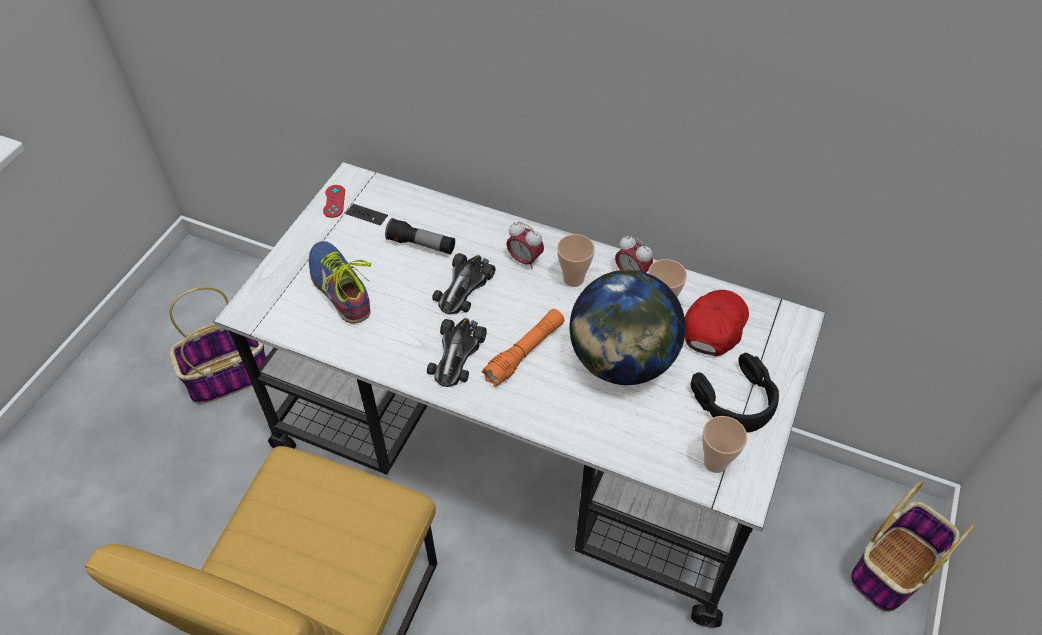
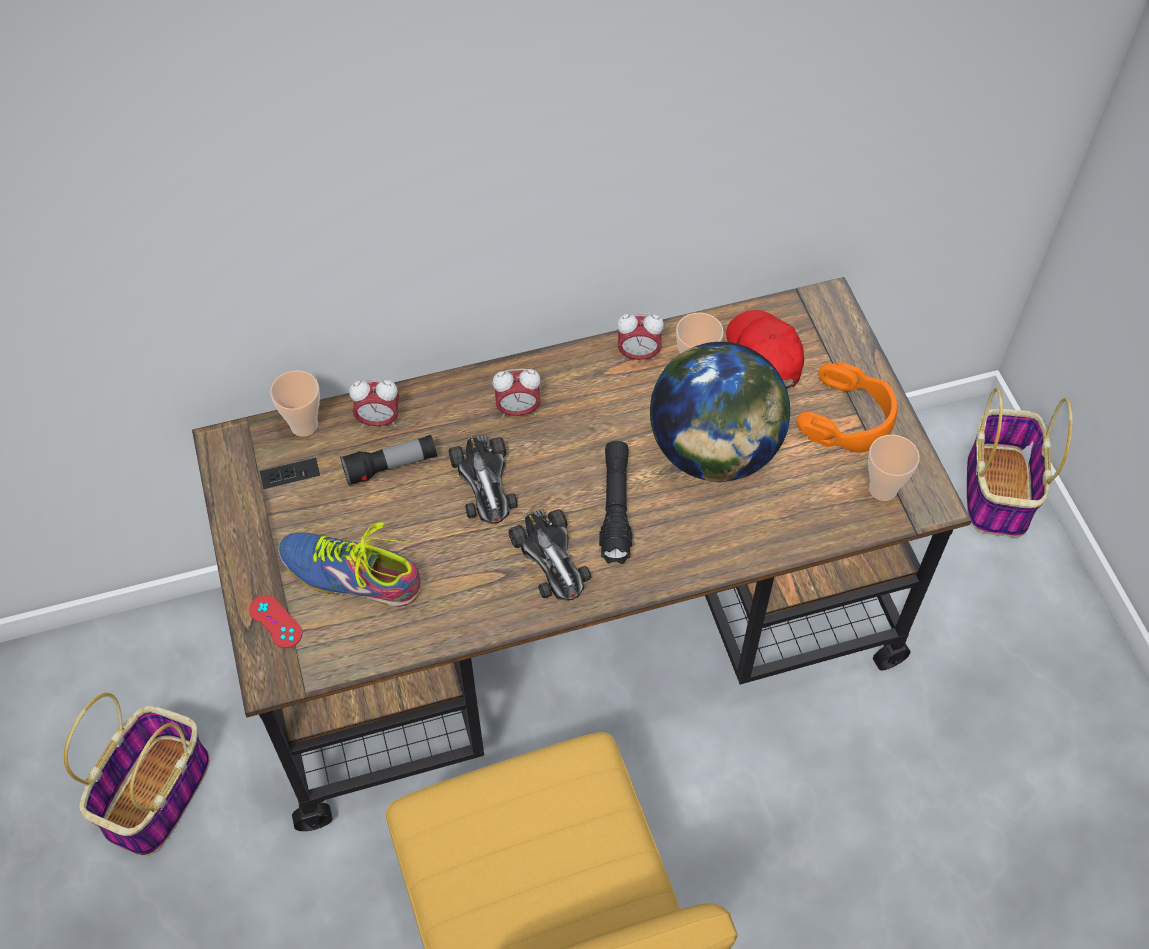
camera: 40 degrees left, 5 degrees up
white desk [213,162,825,628] -> brown desk [192,277,972,831]
red game controller [323,185,345,218] -> red game controller moved to [249,595,303,648]
orange flashlight [481,309,565,387] -> black flashlight [599,441,632,564]
cup [557,234,595,287] -> cup moved to [270,371,320,437]
black headphones [690,353,779,433] -> orange headphones [796,361,897,453]
none -> alarm clock [349,379,399,428]

